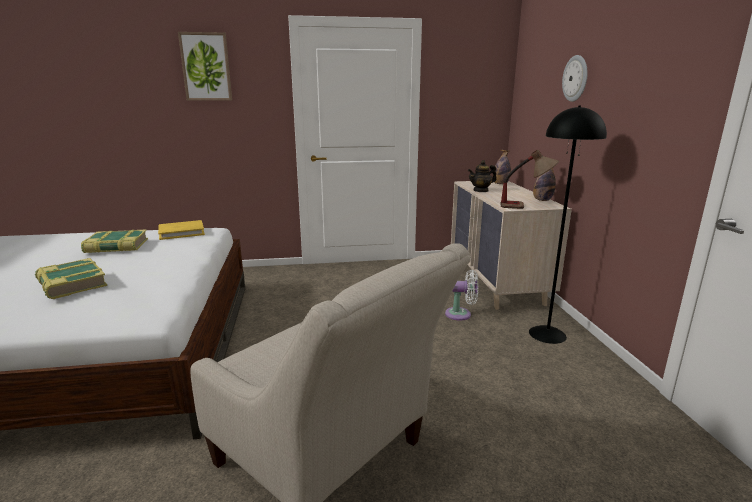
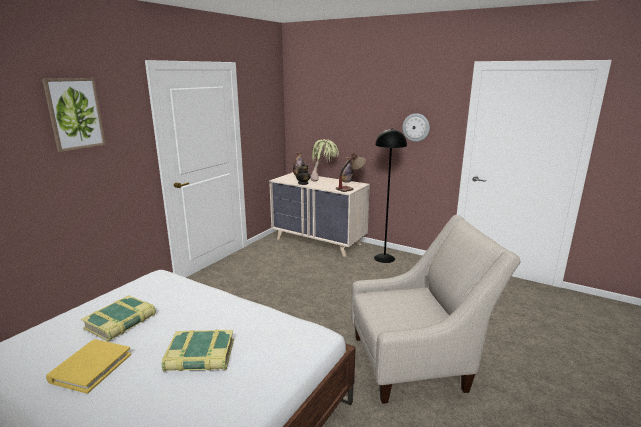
camera: 50 degrees left, 0 degrees up
yellow book [158,220,205,240] -> yellow book moved to [46,339,131,394]
white fan [445,270,479,321] -> none
wall clock [562,55,588,102] -> wall clock moved to [402,113,430,142]
none -> potted plant [310,139,339,182]

